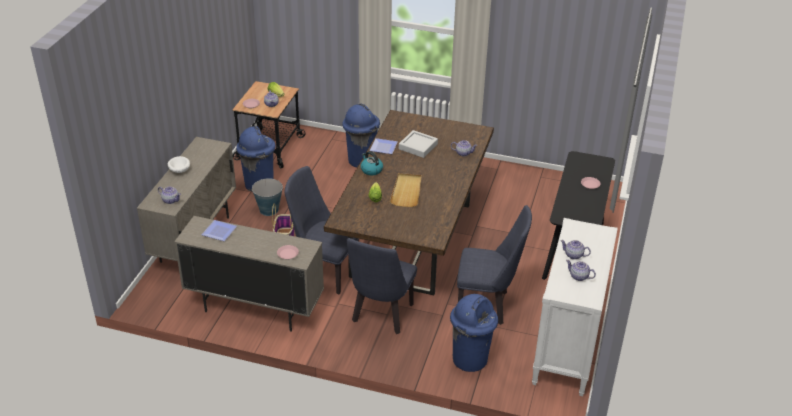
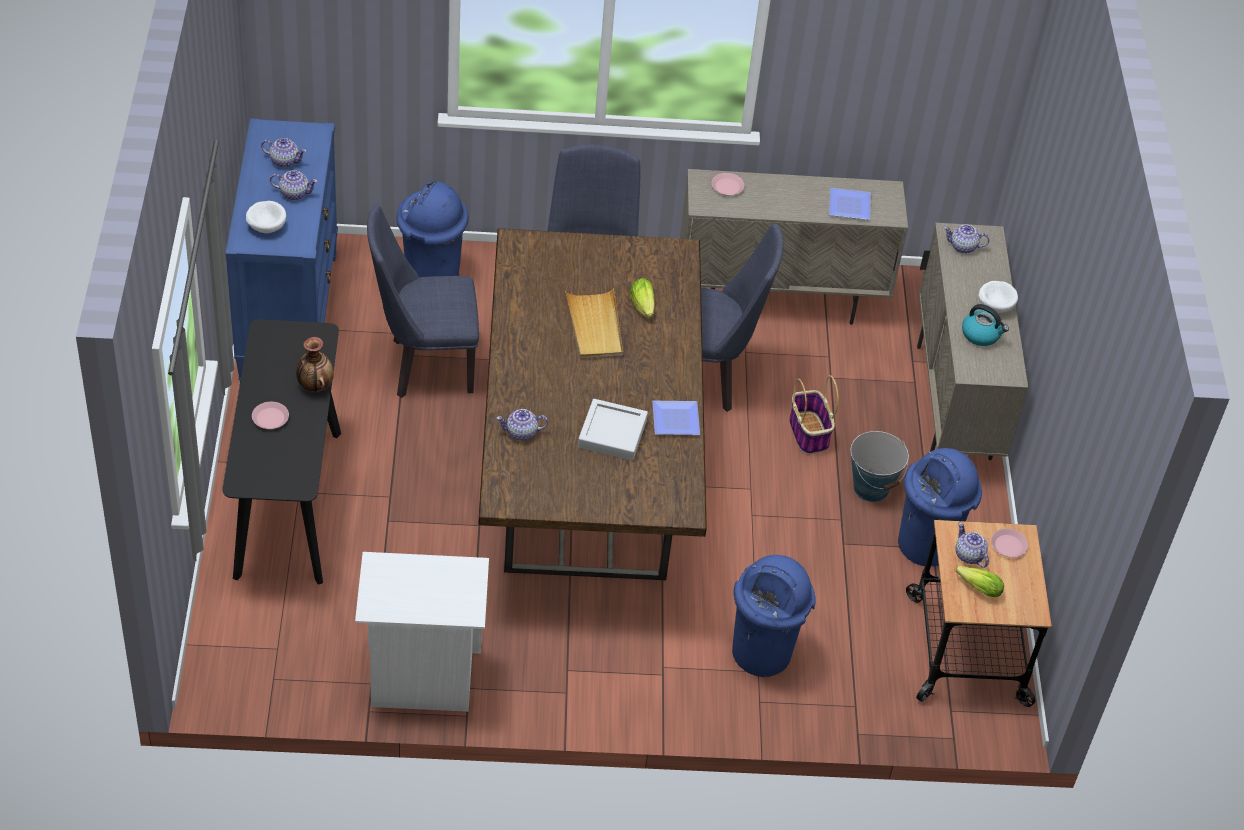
camera: 160 degrees right, 10 degrees up
kettle [361,151,383,175] -> kettle moved to [962,304,1009,346]
white dresser [532,218,618,396] -> blue dresser [225,118,338,381]
none -> white bowl [246,201,286,233]
none -> vase [296,337,334,392]
none -> white nightstand [355,552,489,712]

